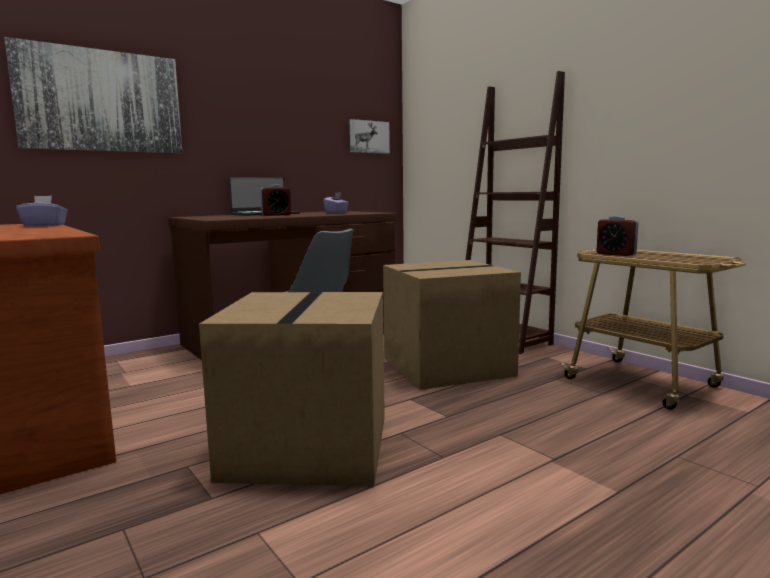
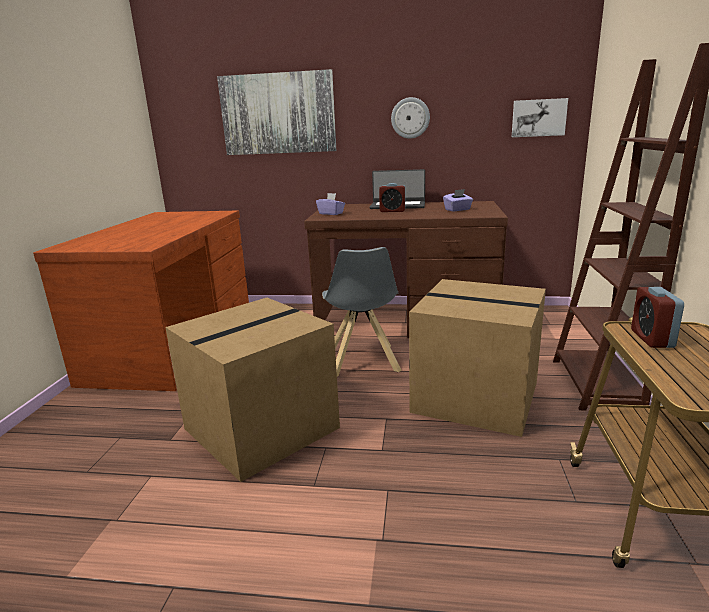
camera: 45 degrees right, 10 degrees up
purple tissue box [16,195,68,227] -> purple tissue box moved to [316,193,345,215]
none -> wall clock [391,97,430,139]

